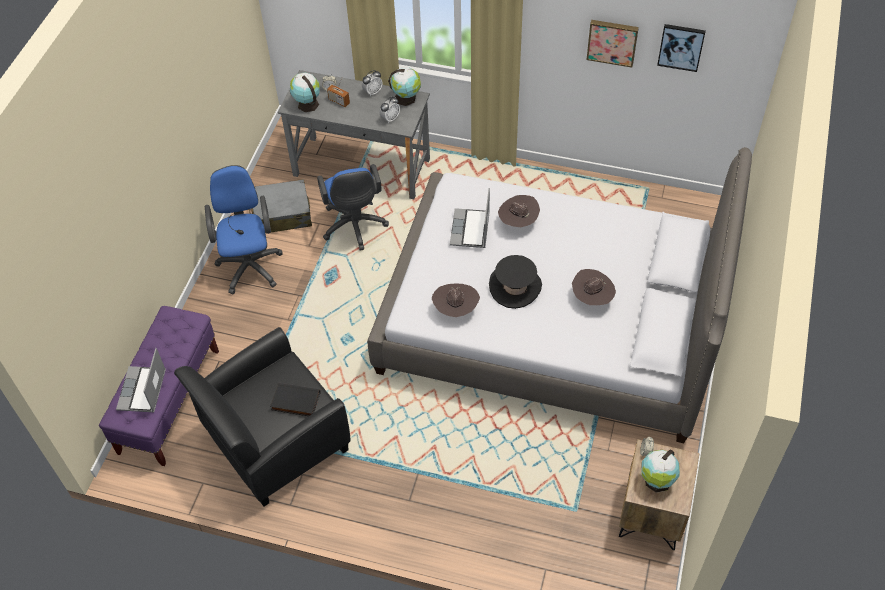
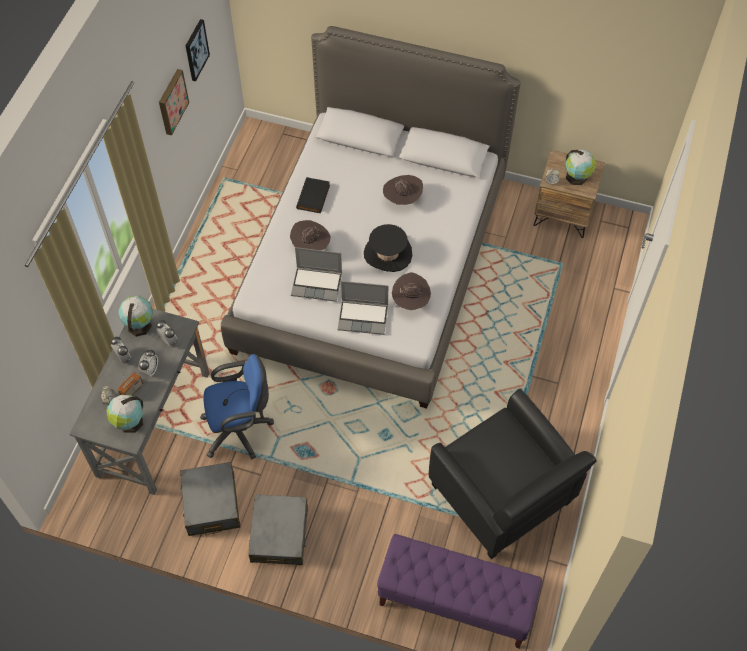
camera: 90 degrees left, 5 degrees up
laptop [116,348,166,412] -> laptop moved to [338,281,388,335]
blue office chair [205,165,283,294] -> grey suitcase [248,494,308,565]
black book [270,382,320,416] -> black book moved to [296,177,330,213]
none -> alarm clock [138,349,158,376]

